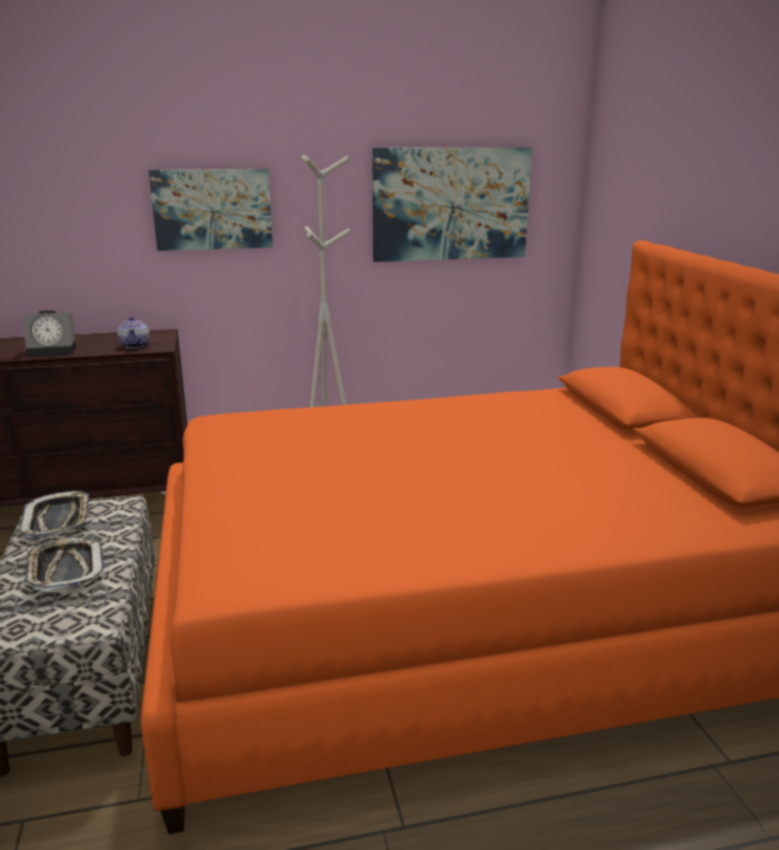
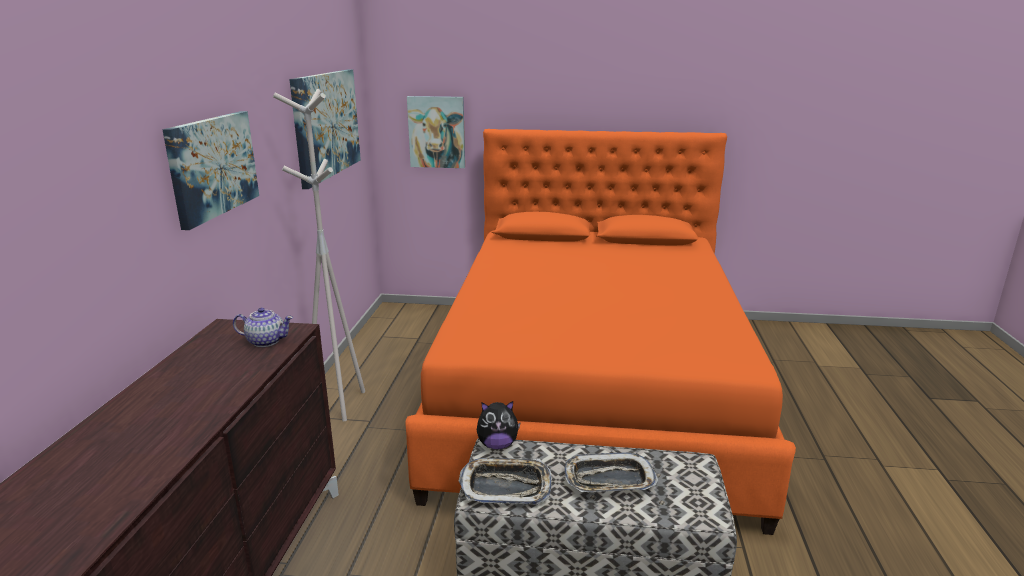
camera: 70 degrees left, 0 degrees up
alarm clock [22,310,76,357] -> none
none -> picture [407,96,465,168]
none -> plush toy [477,401,521,449]

